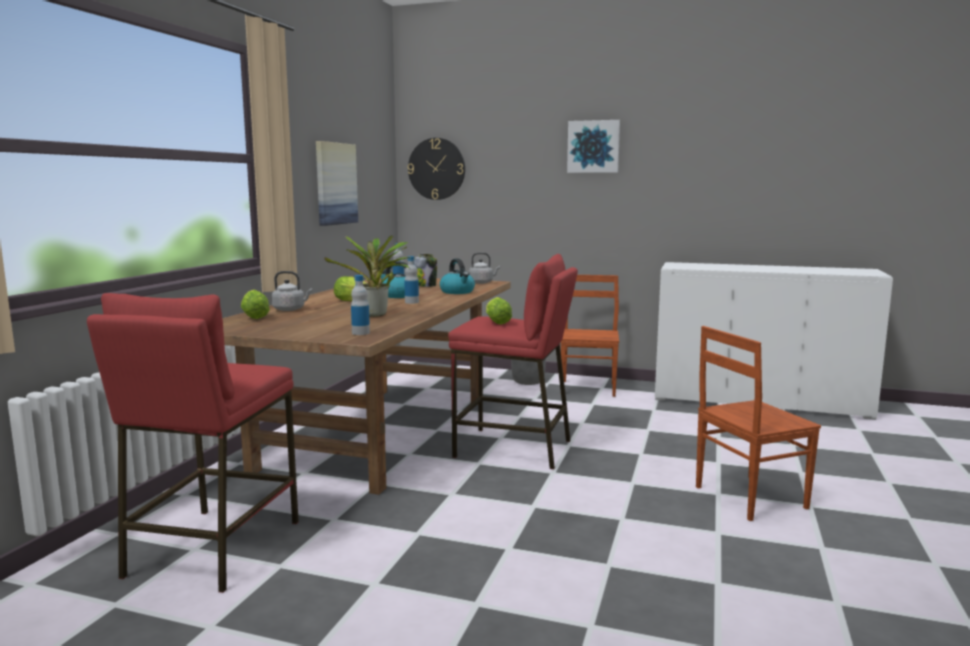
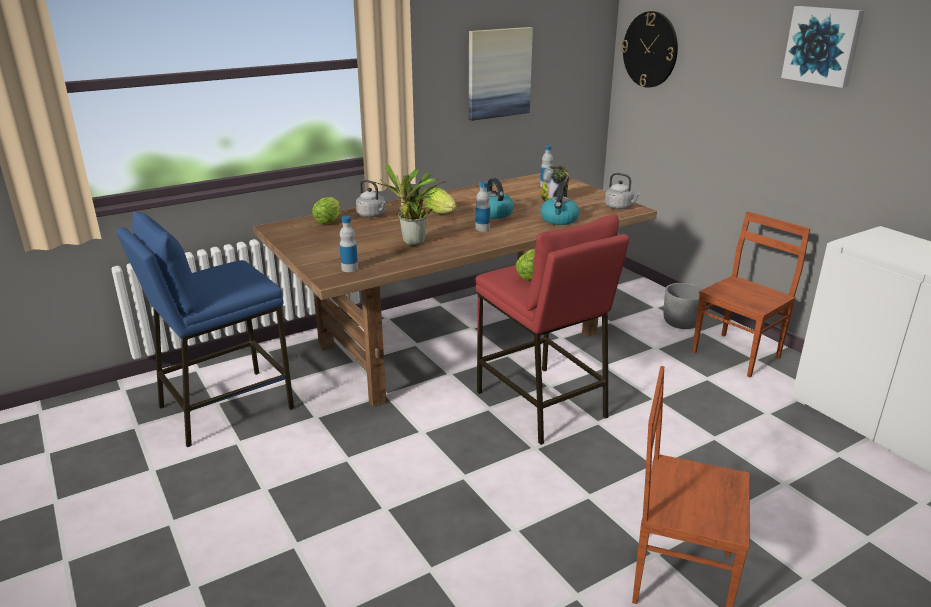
camera: 40 degrees right, 15 degrees up
red stool [87,293,299,593] -> blue stool [116,211,294,447]

